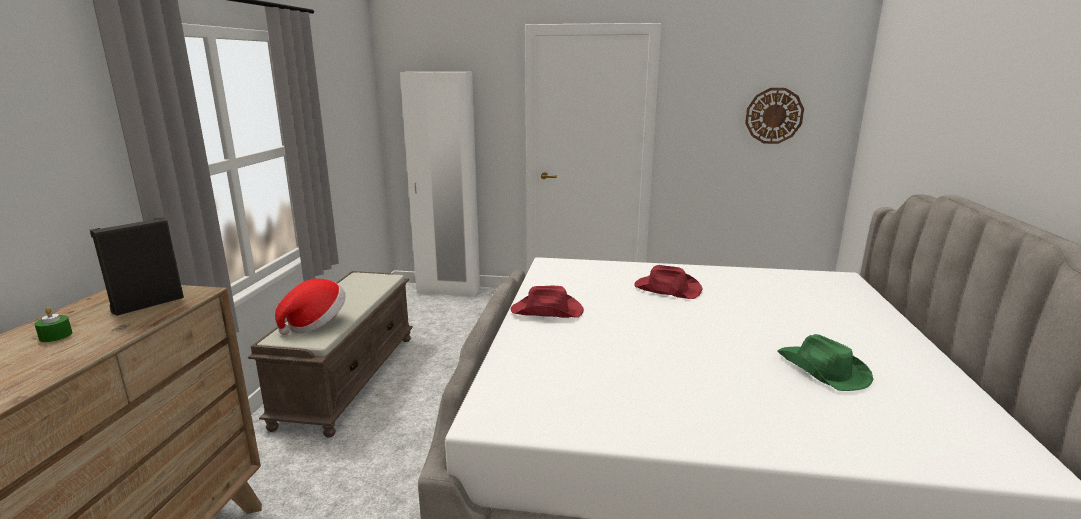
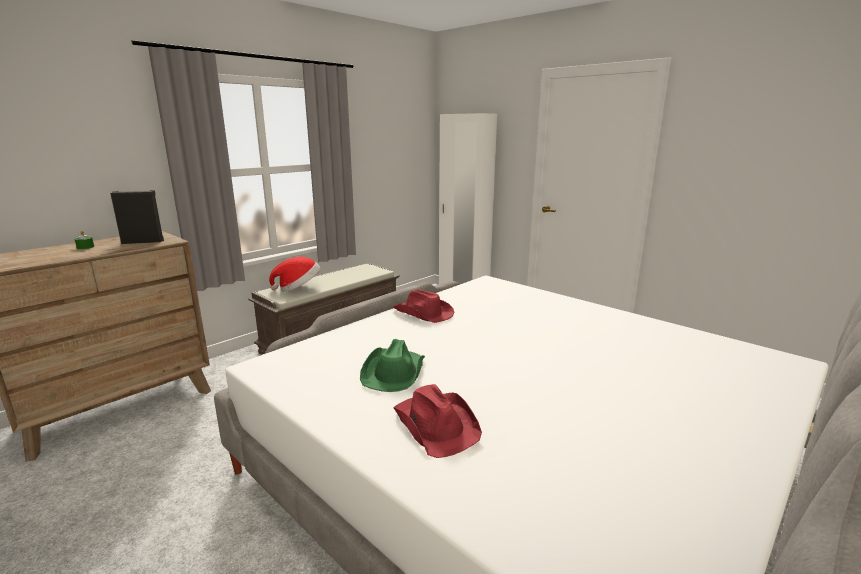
camera: 35 degrees right, 0 degrees up
red hat [634,265,702,299] -> red hat moved to [393,384,482,458]
wall clock [745,88,804,144] -> none
green hat [777,334,873,391] -> green hat moved to [360,339,425,392]

